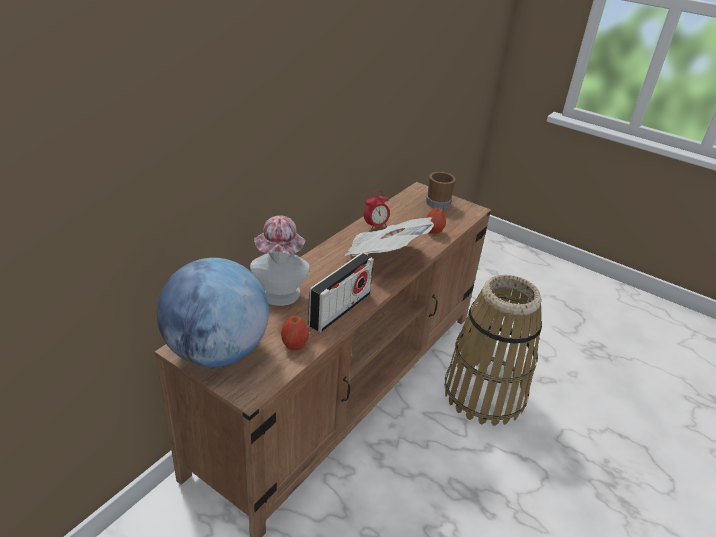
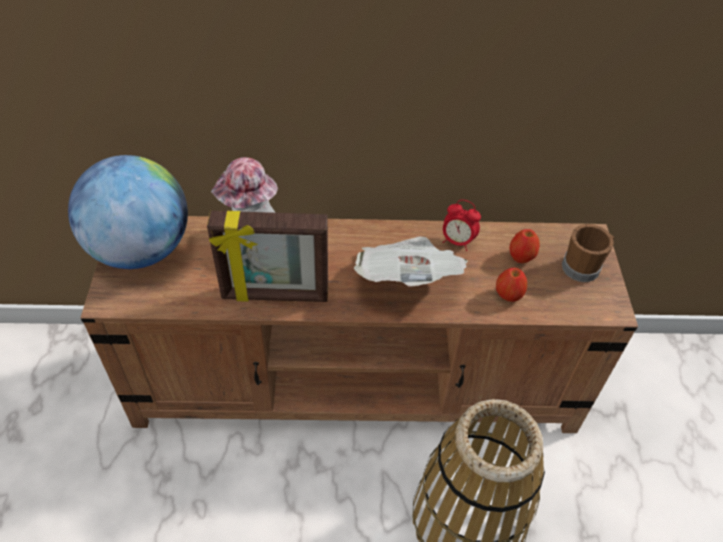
camera: 55 degrees right, 15 degrees up
apple [281,316,309,350] -> apple moved to [509,229,540,263]
radio [308,253,374,332] -> picture frame [207,211,328,302]

